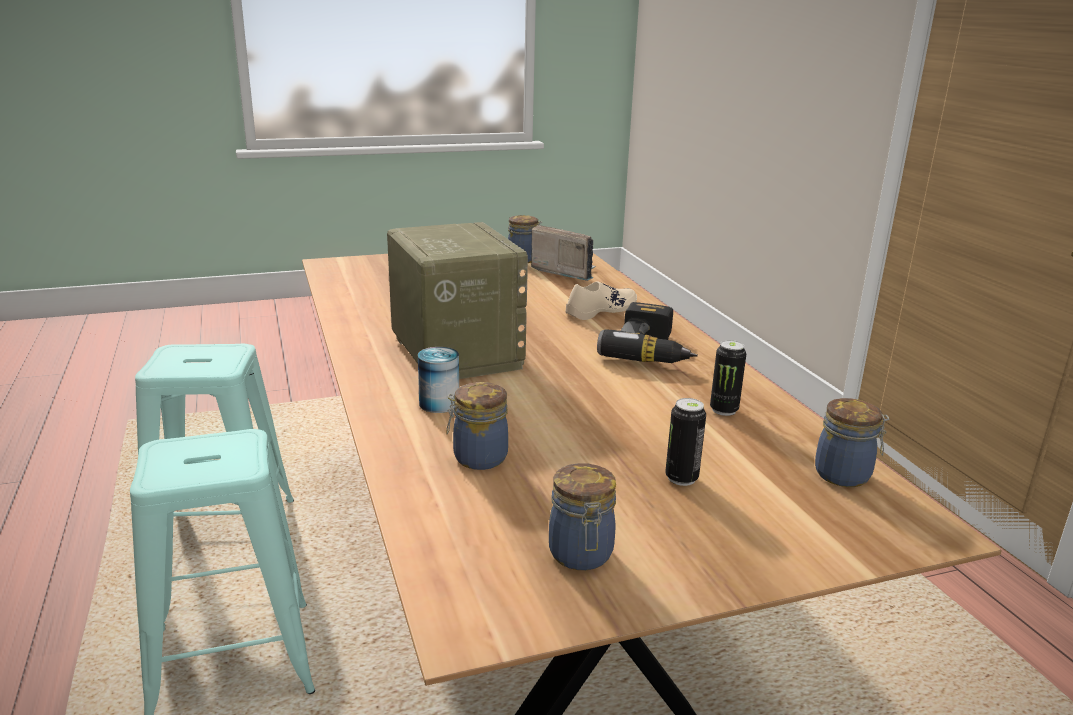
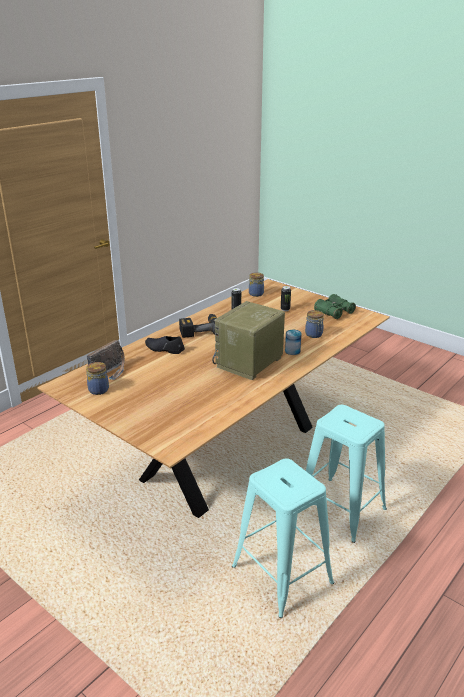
camera: 120 degrees left, 5 degrees up
radio [531,225,596,281] -> radio turned 150 degrees counterclockwise [87,340,125,380]
jar [549,463,616,570] -> green binoculars [314,294,356,319]
beige shoe [566,281,637,320] -> black shoe [145,336,185,354]

